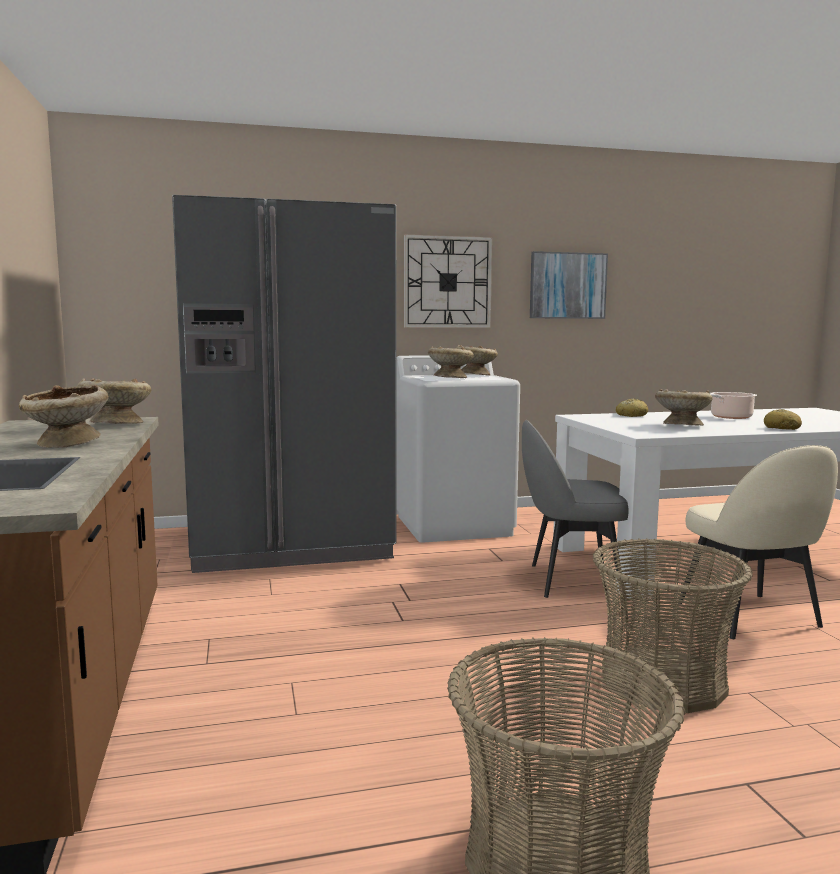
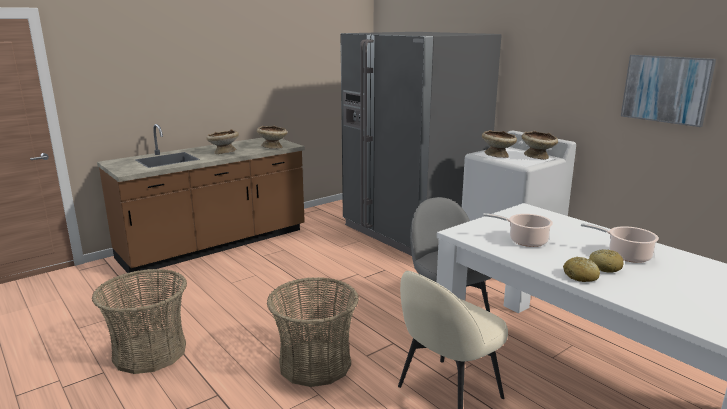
camera: 65 degrees right, 10 degrees up
wall clock [404,235,492,328] -> none
bread [616,398,648,417] -> bread moved to [589,250,623,272]
beige bowl [655,389,713,426] -> cooking pot [483,213,553,247]

